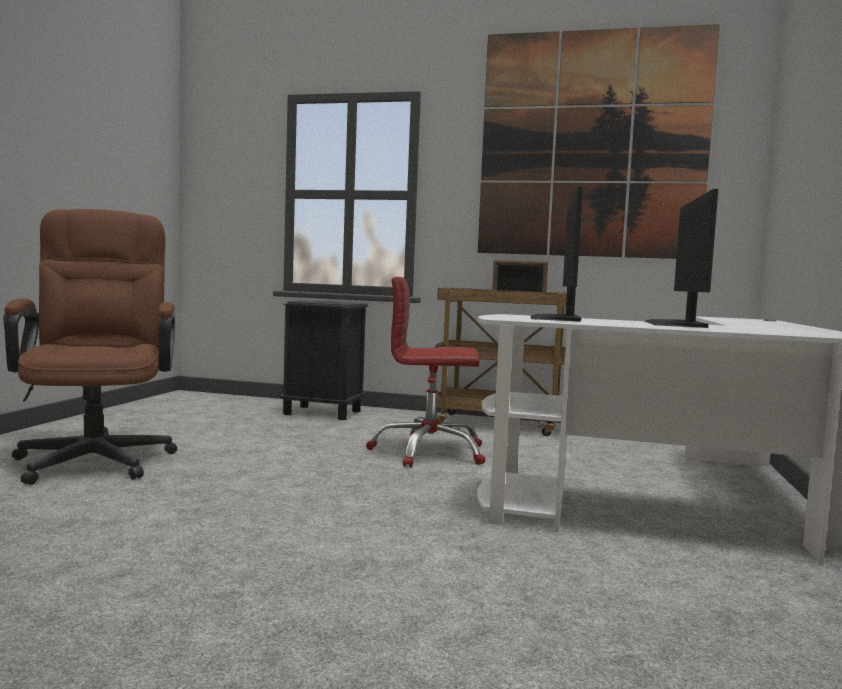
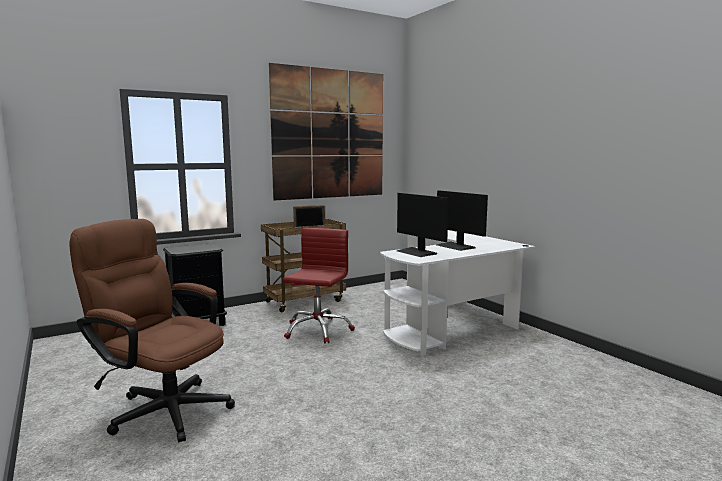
camera: 45 degrees left, 5 degrees up
red office chair [366,277,486,467] -> red office chair turned 150 degrees clockwise [283,228,355,344]

